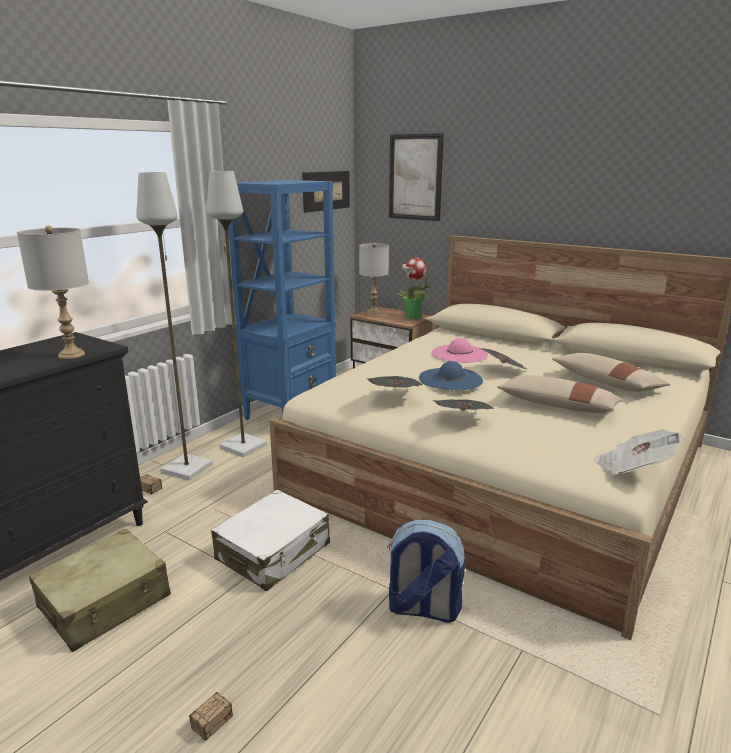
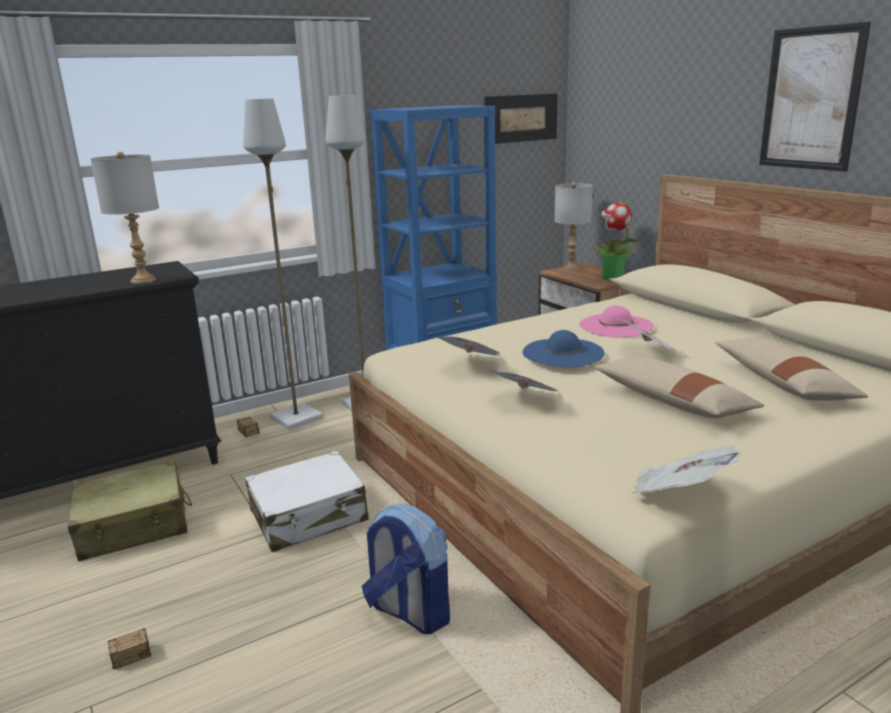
camera: 25 degrees right, 0 degrees up
picture [389,133,444,221] -> picture moved to [759,22,871,172]

